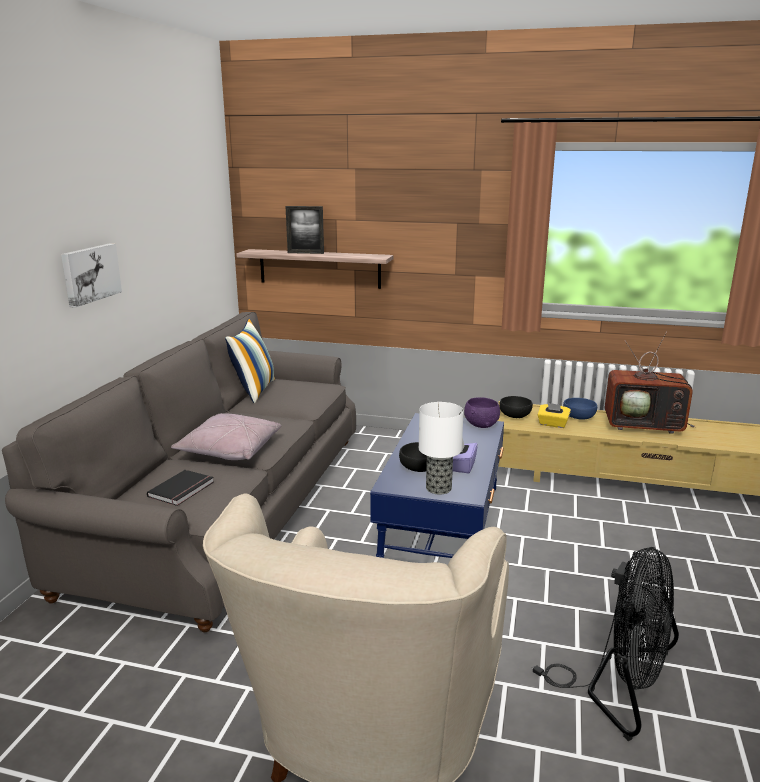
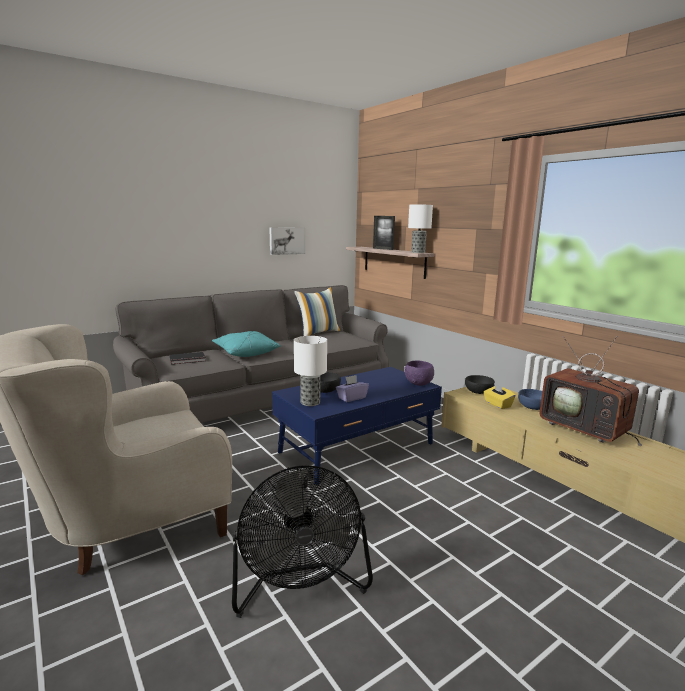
camera: 40 degrees right, 5 degrees down
picture [61,243,122,308] -> picture moved to [269,227,305,255]
purple pillow [171,413,282,460] -> turquoise pillow [212,331,281,357]
none -> table lamp [408,204,433,253]

